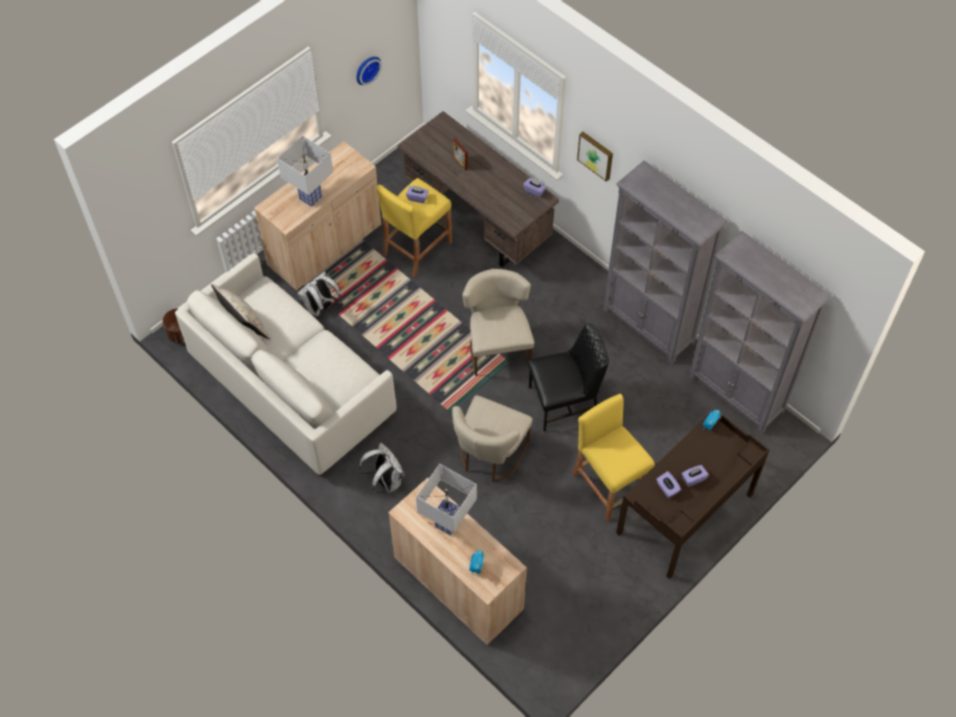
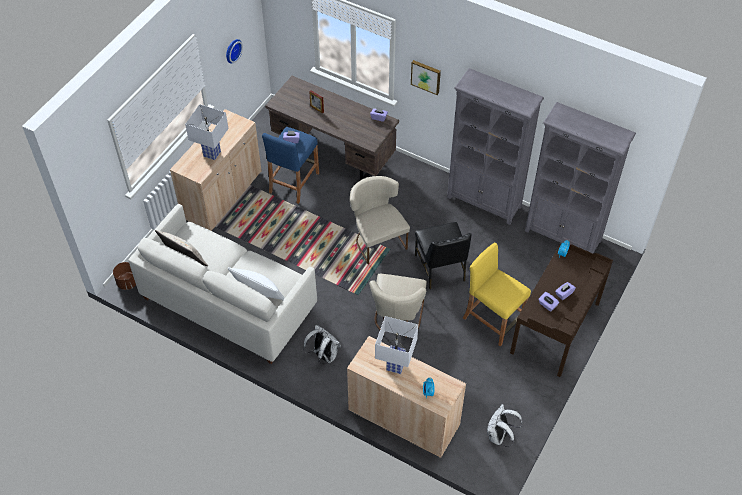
camera: 15 degrees left, 5 degrees down
white backpack [297,271,342,318] -> white backpack moved to [487,404,523,447]
yellow stool [376,178,452,277] -> blue stool [262,127,319,204]
black chair [528,323,609,431] -> black chair turned 105 degrees clockwise [415,222,471,289]
none -> white pillow [228,267,285,300]

